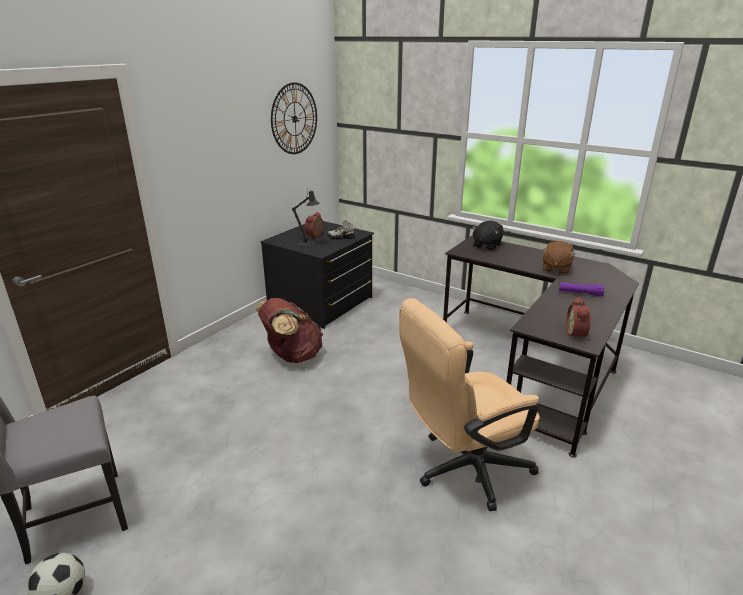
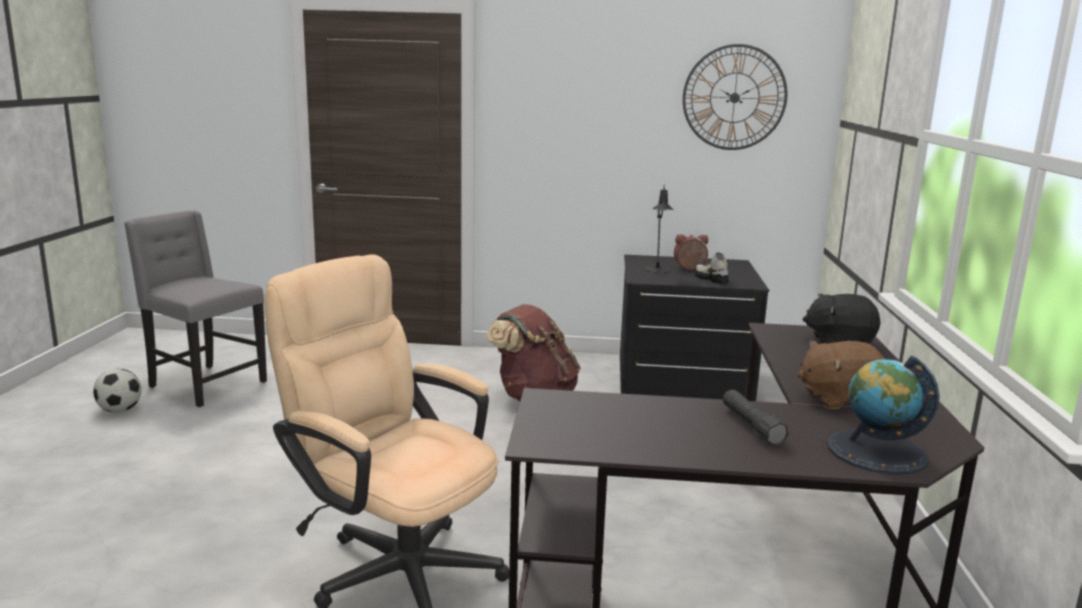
camera: 60 degrees right, 10 degrees down
purple flashlight [559,282,605,296] -> black flashlight [723,390,789,445]
alarm clock [567,297,591,341] -> none
none -> globe [827,355,940,475]

